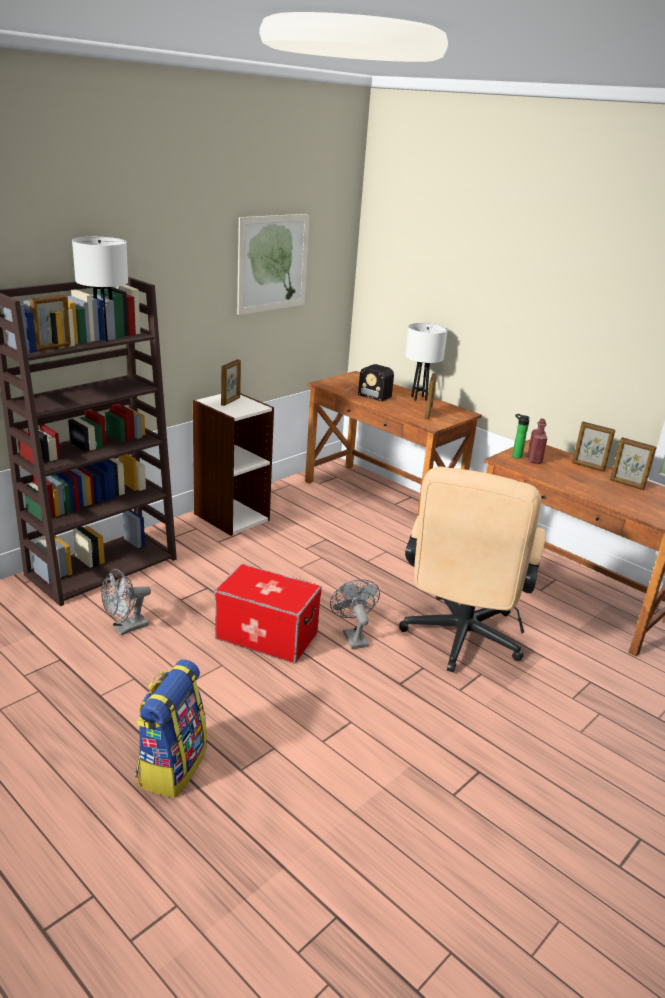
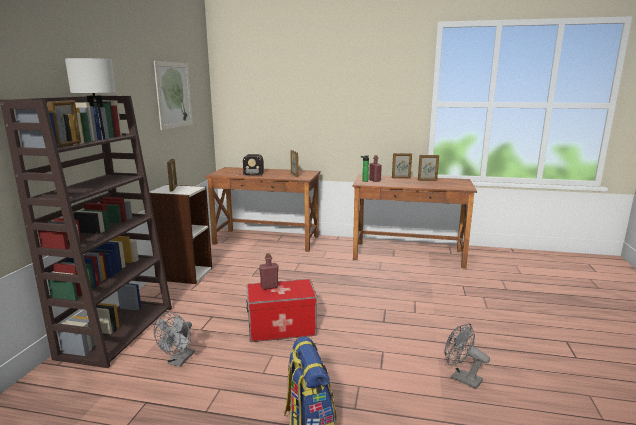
camera: 30 degrees left, 10 degrees down
grey fan [330,579,380,649] -> grey fan moved to [444,323,490,389]
beige office chair [399,467,546,672] -> none
white table lamp [405,323,448,401] -> none
none -> red bottle [259,253,278,290]

